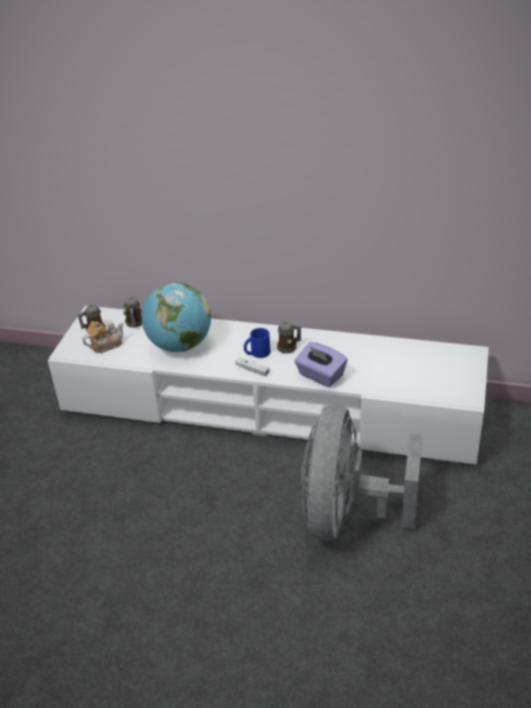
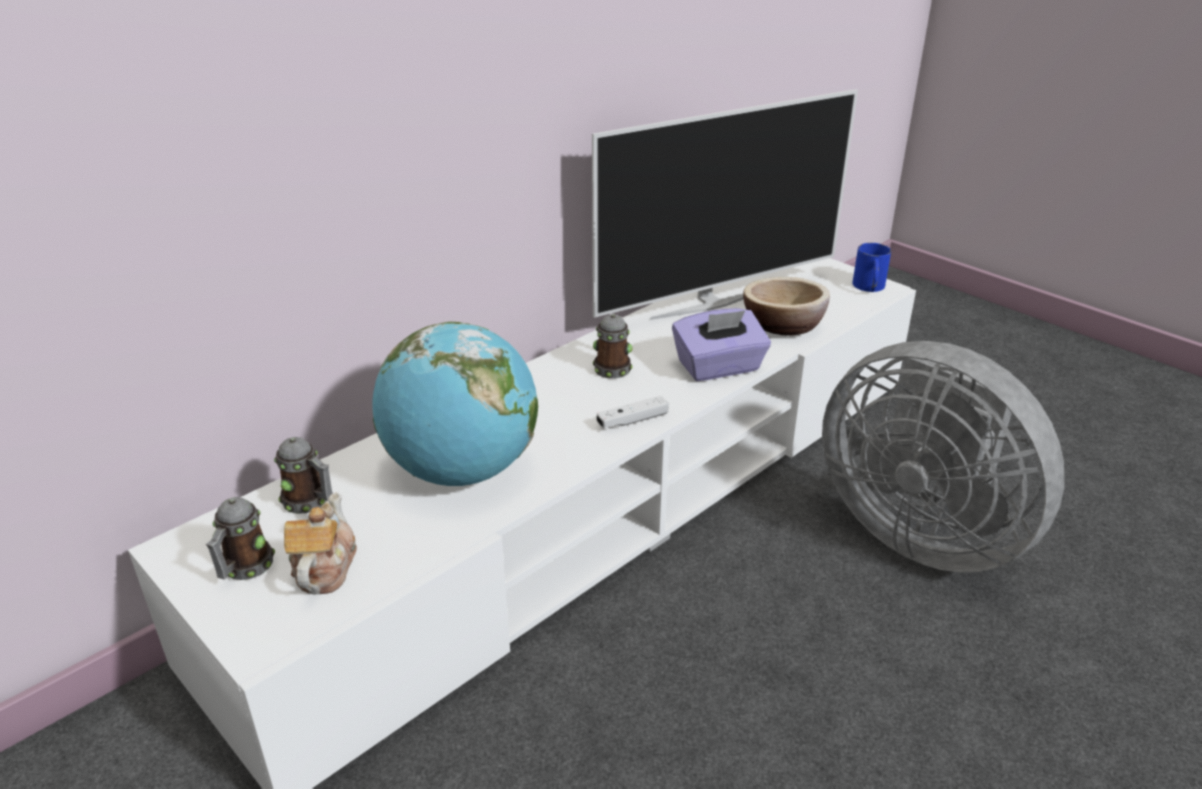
camera: 60 degrees left, 5 degrees down
blue mug [244,328,271,358] -> blue mug moved to [852,243,891,292]
none -> television [592,89,858,320]
none -> bowl [743,277,830,335]

